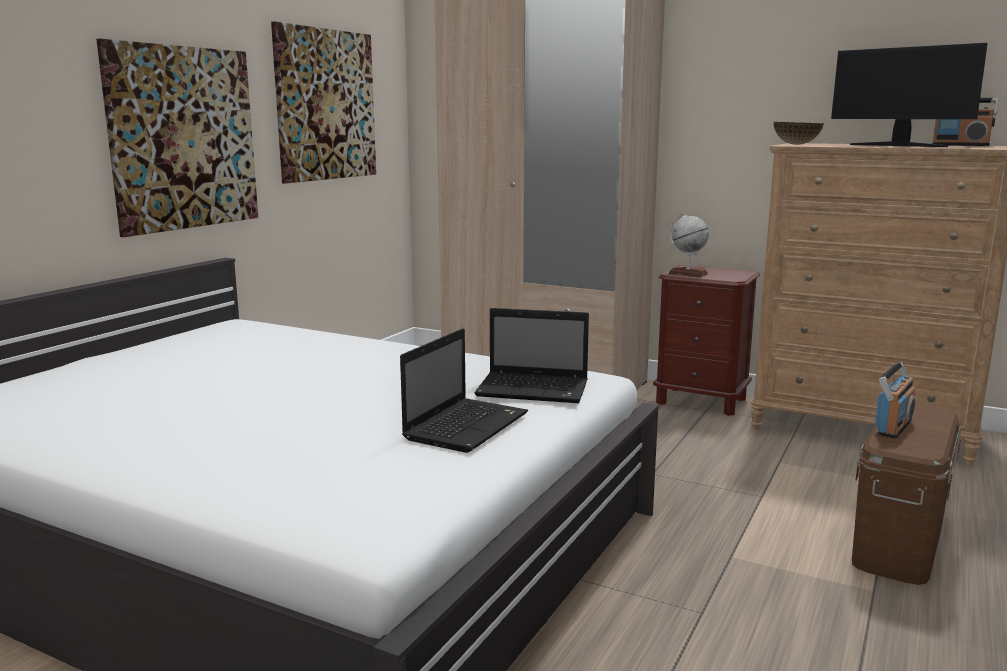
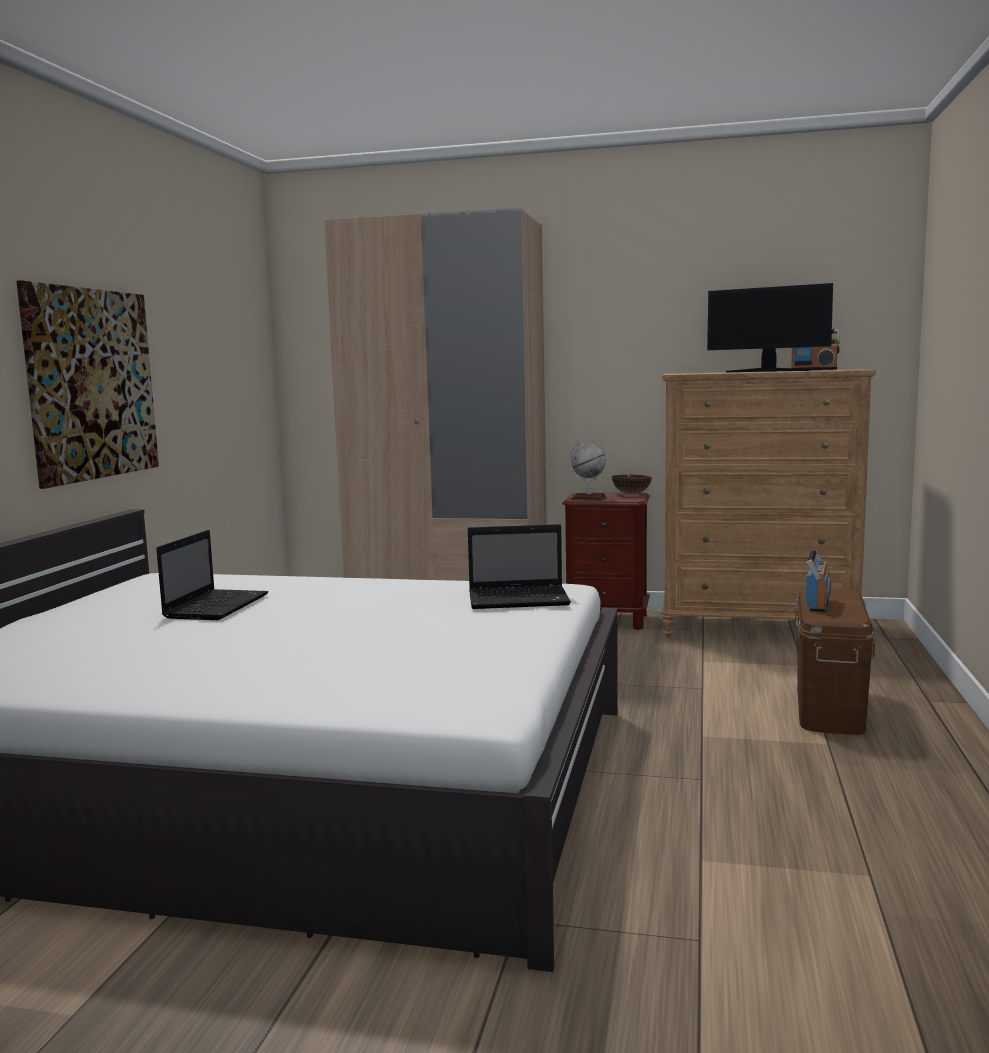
camera: 15 degrees left, 5 degrees down
picture [271,21,376,184] -> none
laptop [400,328,528,453] -> laptop moved to [156,530,268,620]
bowl [773,122,824,145] -> bowl moved to [612,475,652,495]

